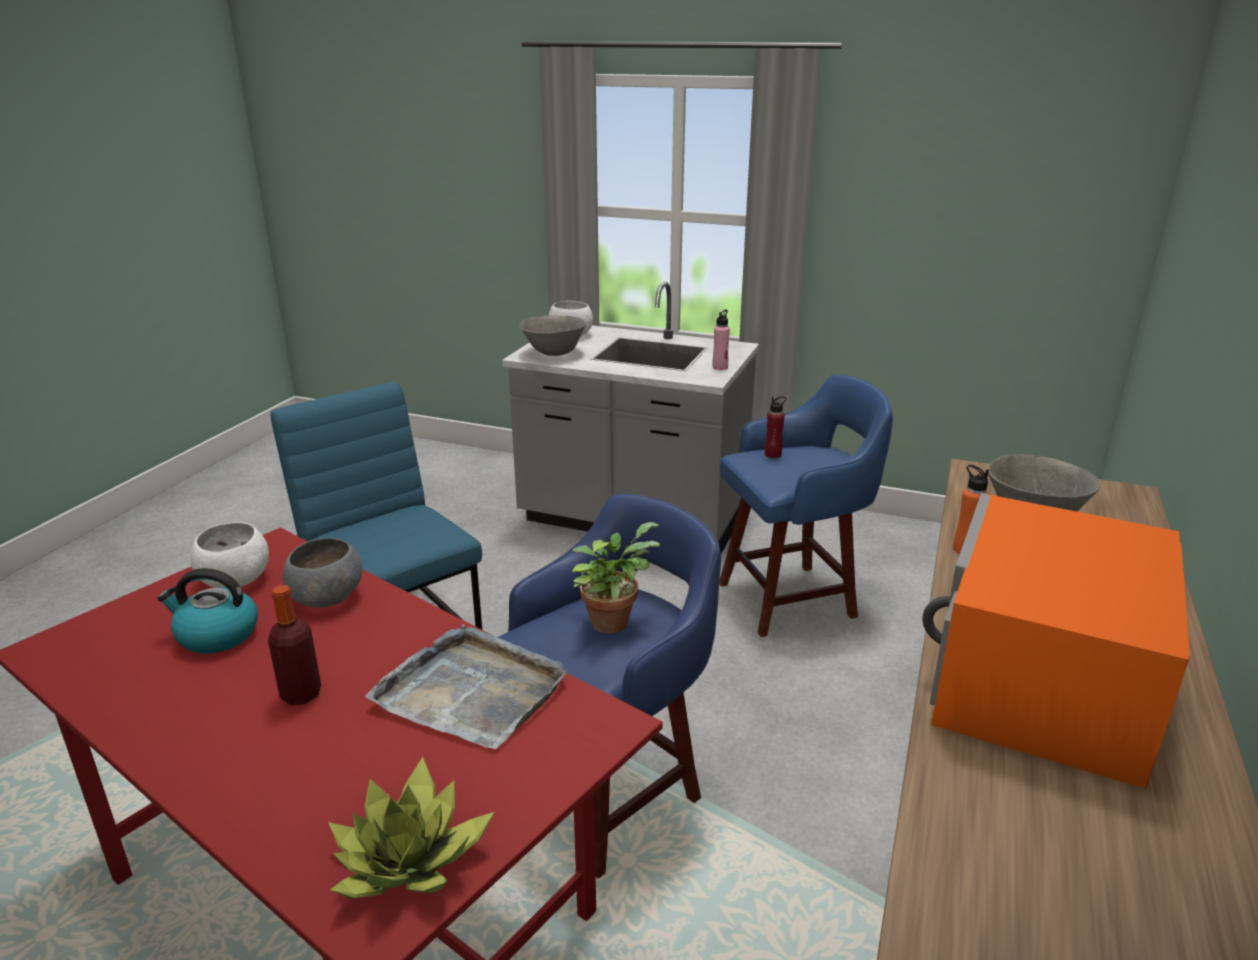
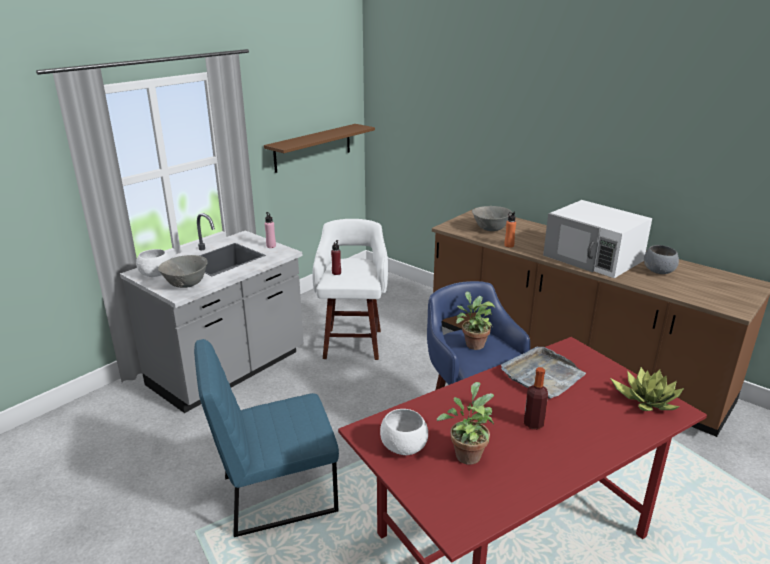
camera: 70 degrees left, 0 degrees up
kettle [158,568,258,654] -> potted plant [437,382,494,465]
grey bowl [283,538,362,608] -> grey bowl moved to [644,245,679,274]
blue stool [719,374,893,637] -> white stool [312,219,388,360]
orange microwave [922,493,1190,789] -> white microwave [543,200,652,278]
none -> brown shelf [264,124,375,173]

